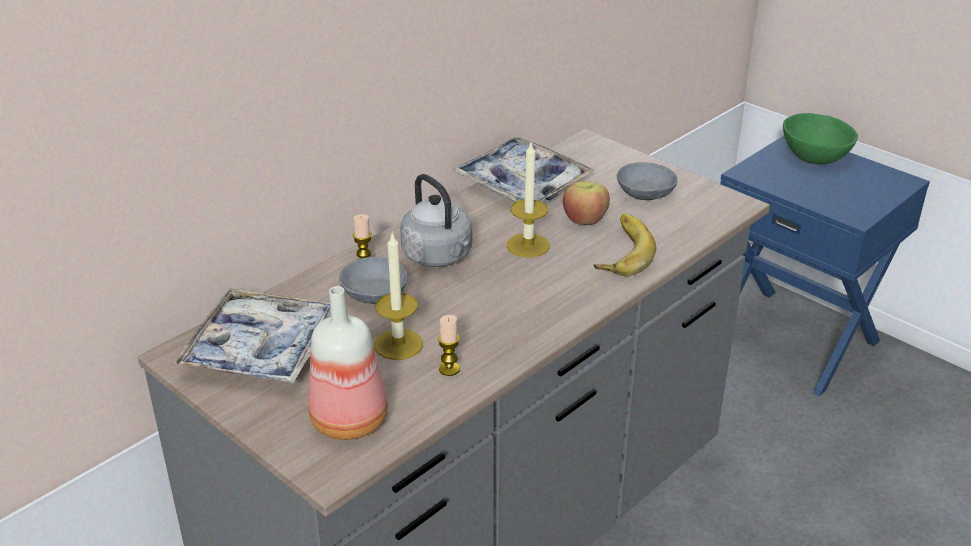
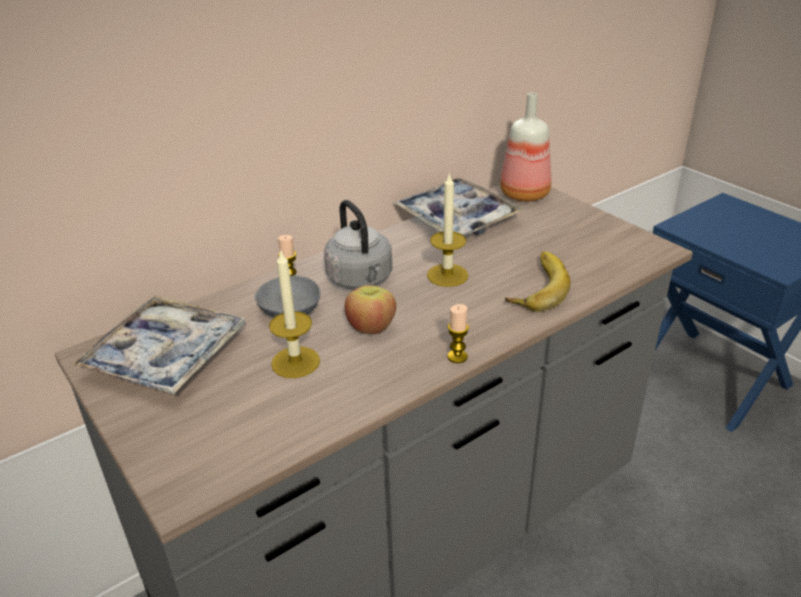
camera: 10 degrees right, 0 degrees up
bottle [308,286,388,440] -> bottle moved to [500,93,551,202]
candle [438,315,460,376] -> candle moved to [447,304,469,363]
apple [563,181,610,225] -> apple moved to [345,285,396,334]
grey bowl [617,162,678,200] -> none
green bowl [783,113,858,164] -> none

